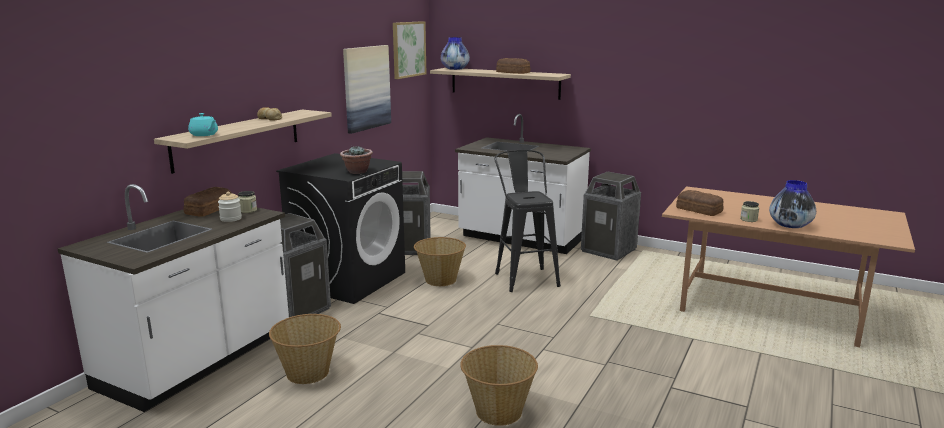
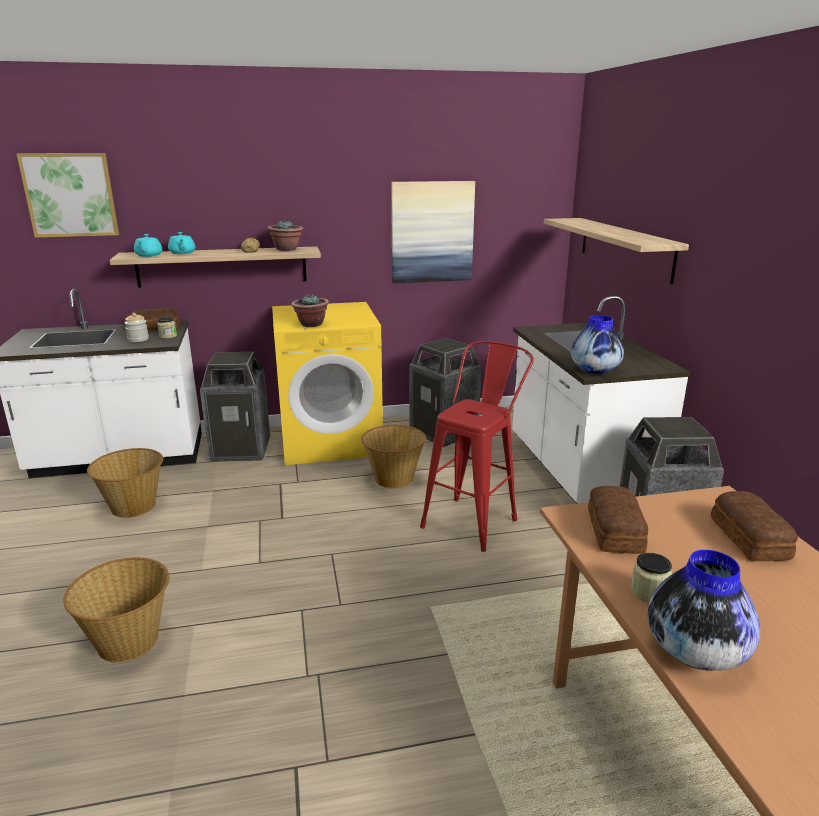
camera: 50 degrees right, 5 degrees up
black washing machine [276,153,405,304] -> yellow washing machine [272,302,383,465]
picture [393,21,426,79] -> picture moved to [16,153,119,238]
vase [441,37,470,70] -> vase moved to [571,315,624,374]
black stool [494,150,561,292] -> red stool [420,341,534,552]
bread [496,58,530,74] -> bread moved to [711,491,798,561]
none -> turquoise teapot [168,232,195,254]
none -> potted plant [267,220,303,251]

